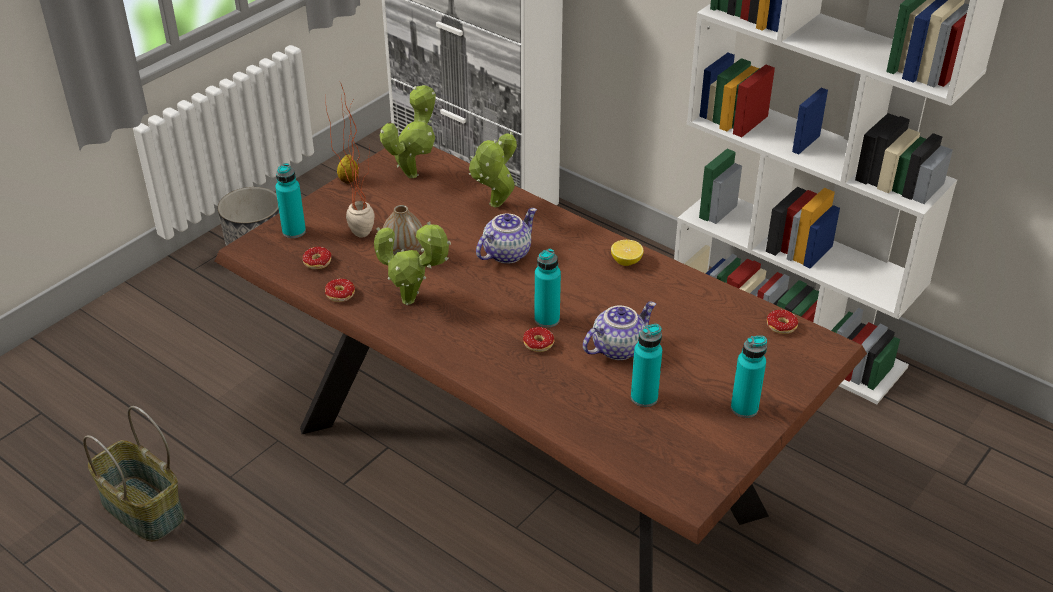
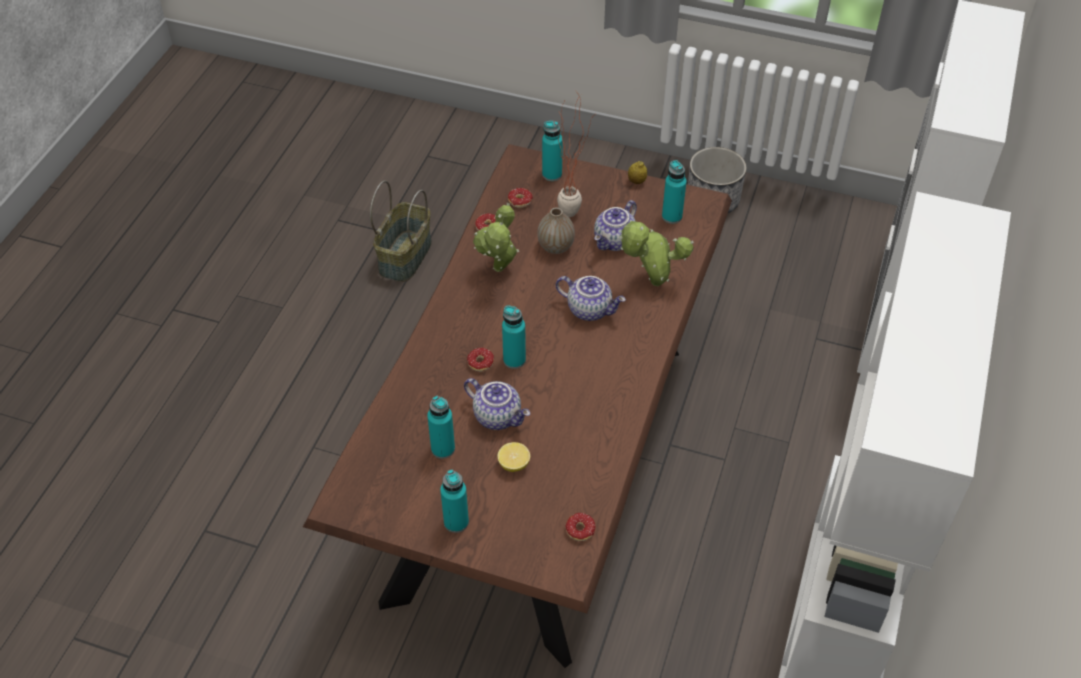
camera: 70 degrees right, 10 degrees up
potted plant [380,85,436,178] -> turquoise bottle [662,160,687,224]
lemon [611,240,644,266] -> lemon moved to [498,442,530,472]
none -> teapot [594,200,637,251]

